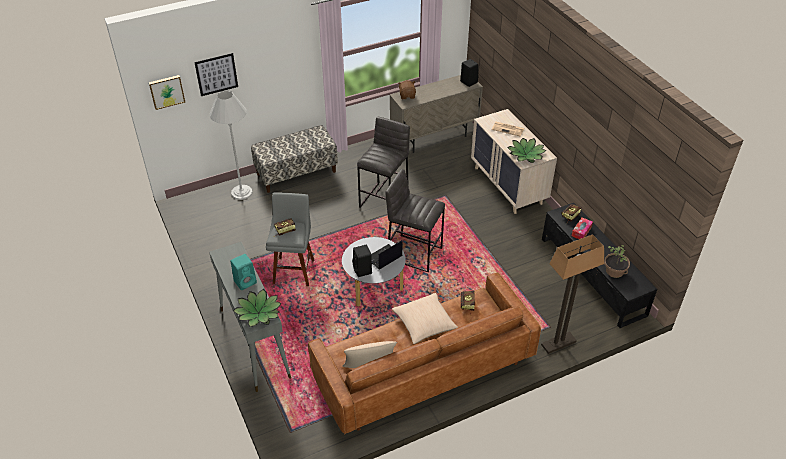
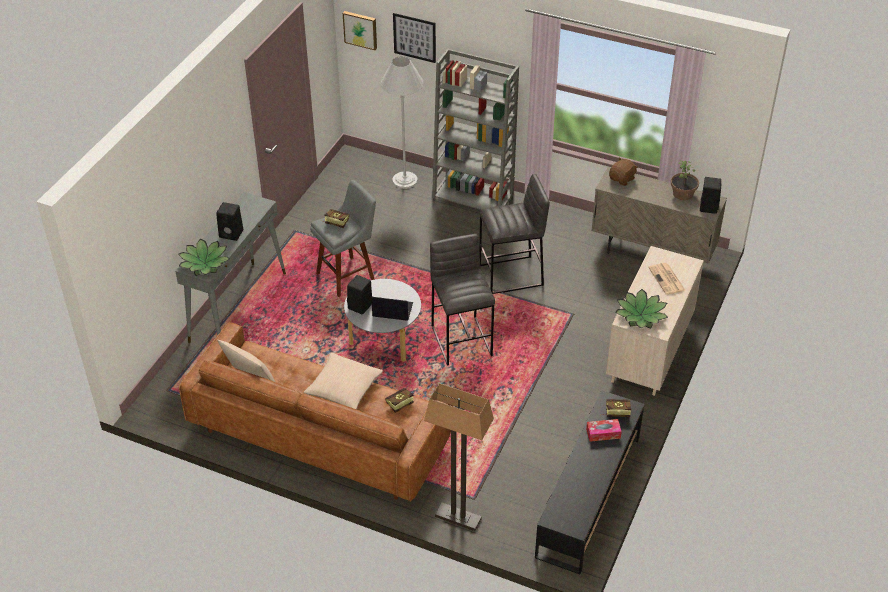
camera: 50 degrees right, 0 degrees up
turquoise speaker [231,254,257,290] -> black speaker [216,202,243,241]
bench [251,125,338,193] -> grey bookcase [432,49,519,210]
potted plant [604,245,630,278] -> potted plant moved to [671,160,699,200]

